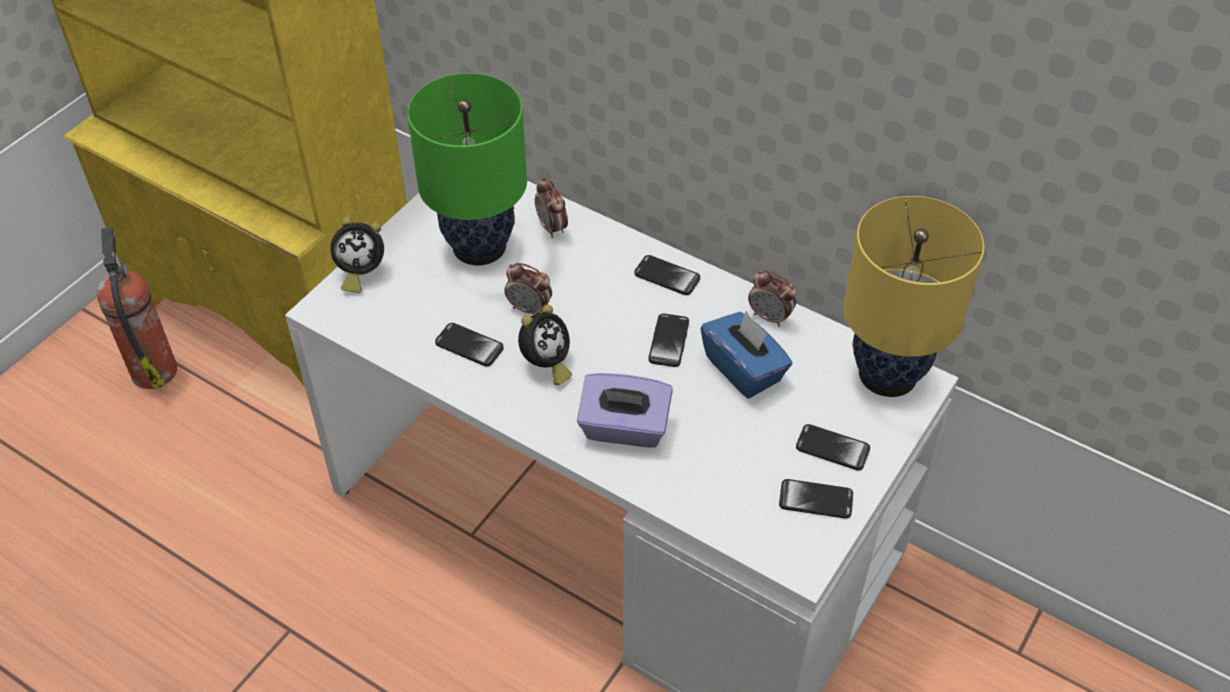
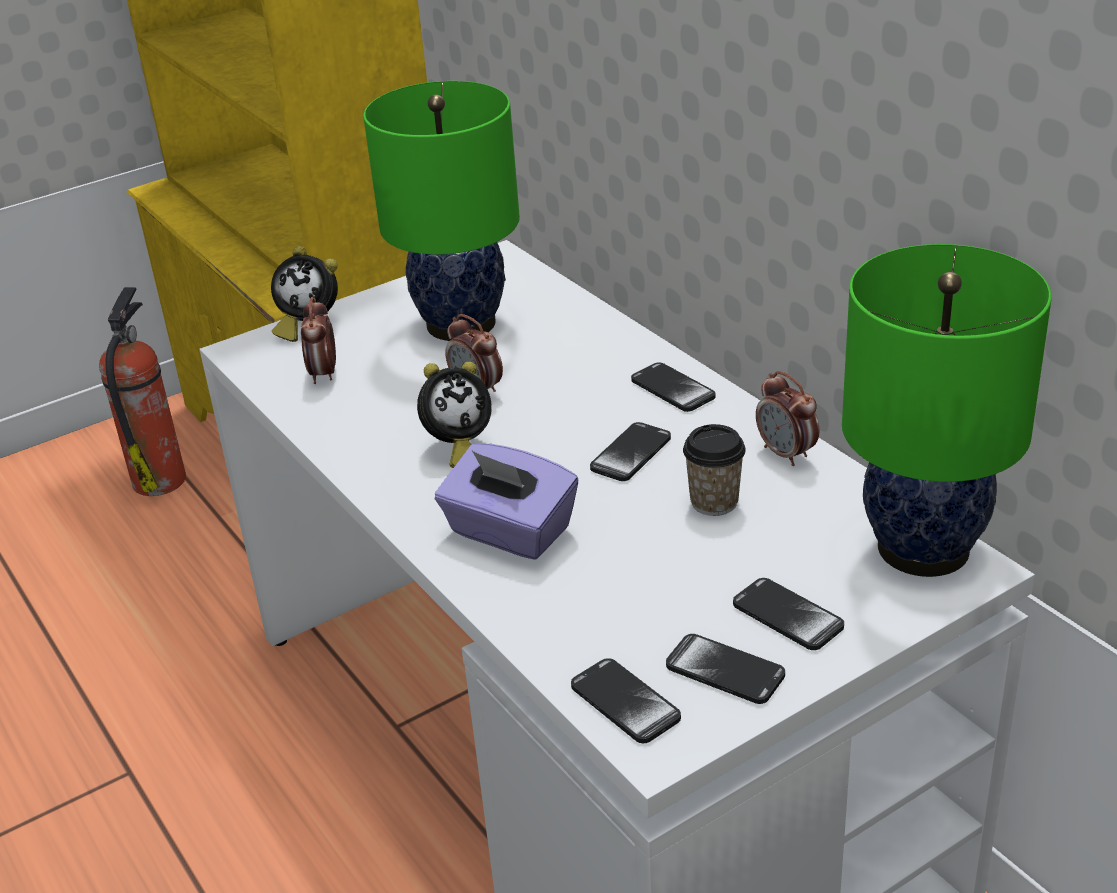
camera: 25 degrees right, 15 degrees down
phone [435,323,504,367] -> phone moved to [571,658,681,743]
alarm clock [535,178,568,238] -> alarm clock moved to [301,297,336,384]
blue tissue box [701,311,793,399] -> cup [683,424,746,516]
yellow table lamp [843,196,984,397] -> green table lamp [842,244,1052,577]

